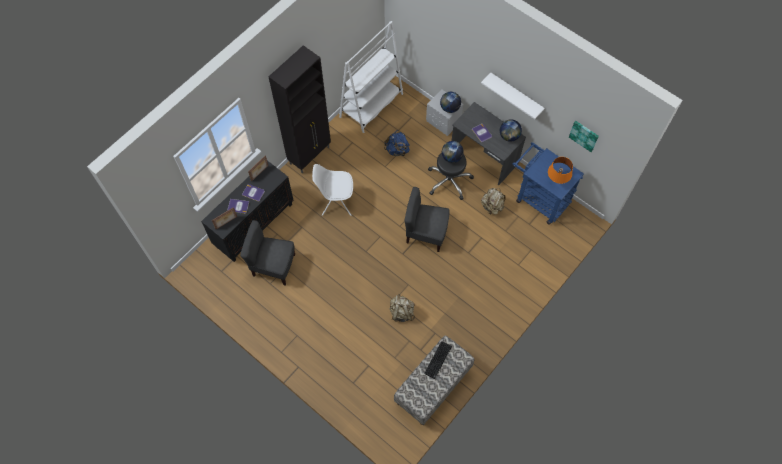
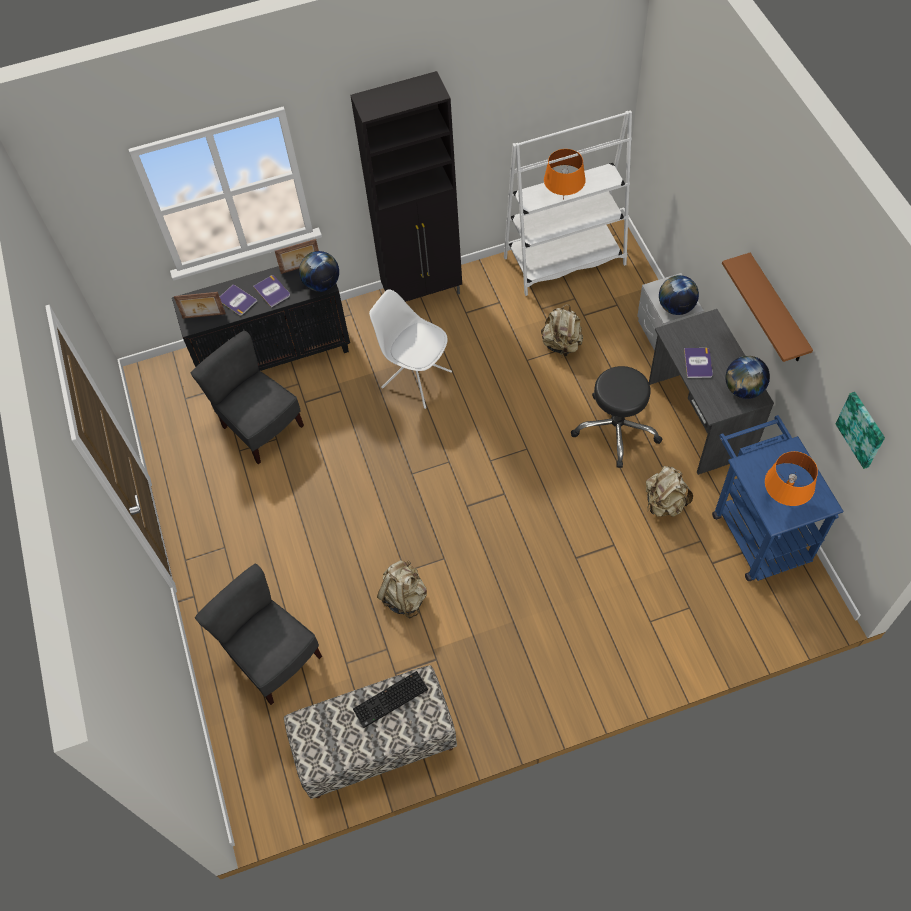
camera: 35 degrees right, 5 degrees down
blue backpack [384,130,410,156] -> beige backpack [541,305,583,356]
grey chair [405,187,449,252] -> grey chair moved to [195,564,322,705]
globe [442,141,464,163] -> globe moved to [299,251,339,292]
white shelf [481,73,544,119] -> brown shelf [722,253,813,362]
none -> orange table lamp [544,149,586,200]

